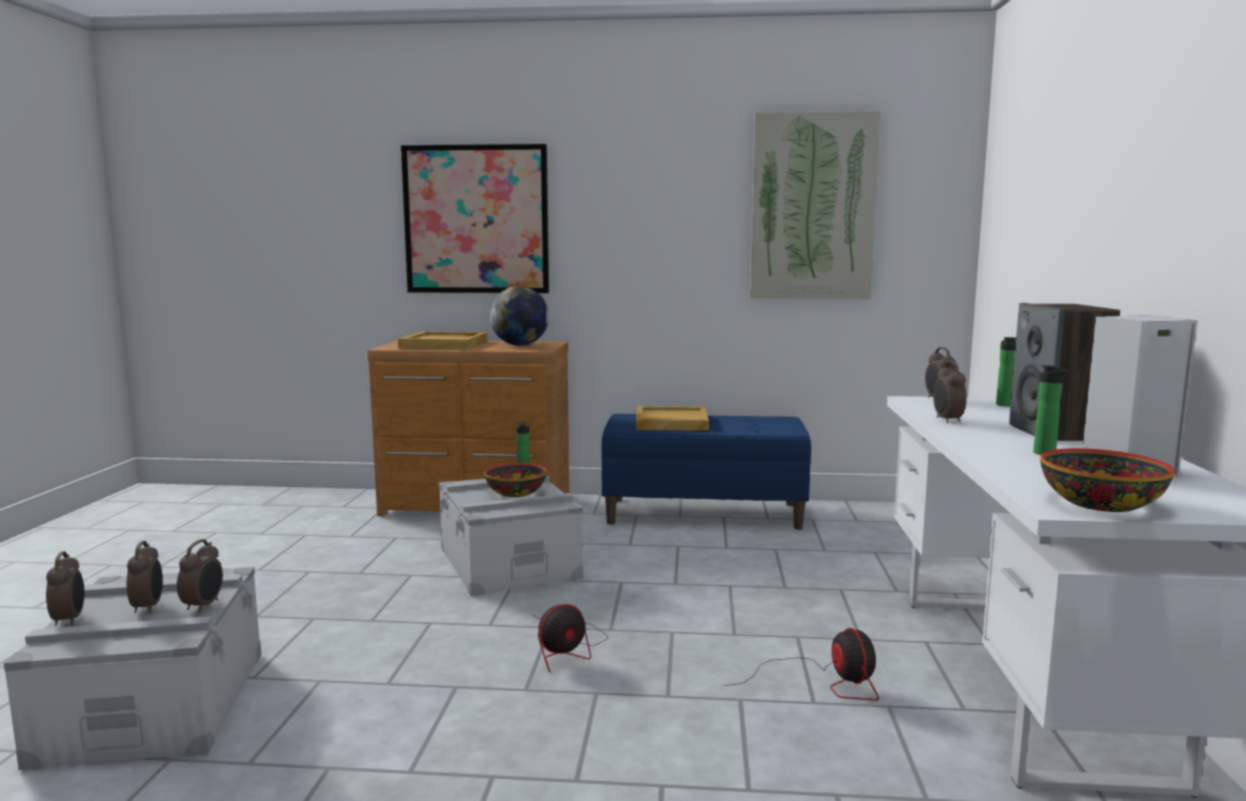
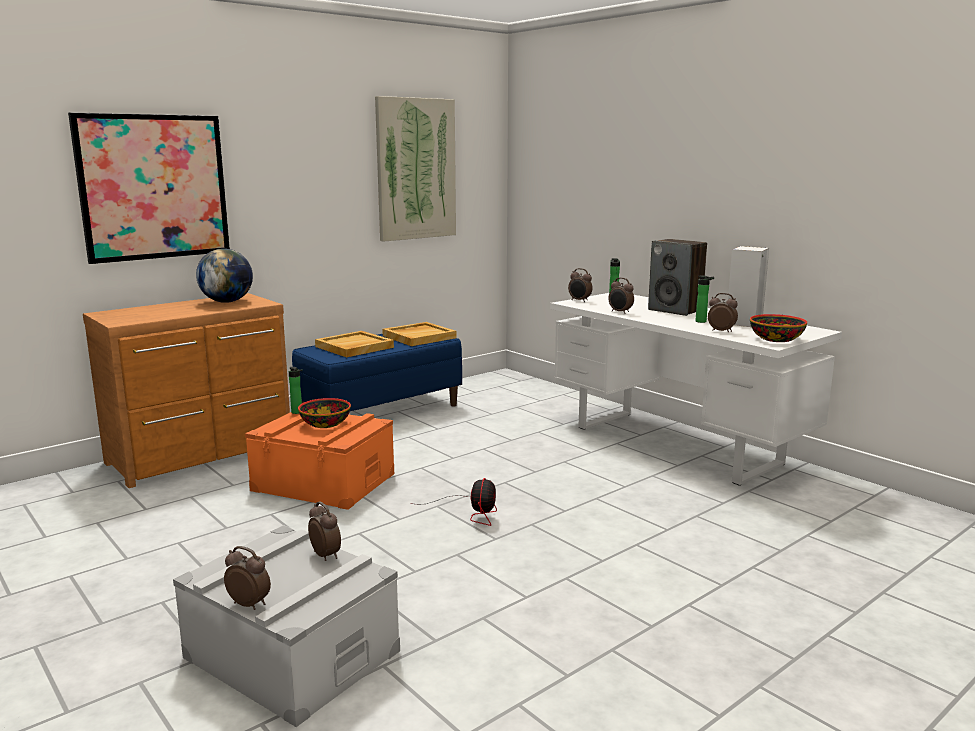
camera: 45 degrees left, 5 degrees up
alarm clock [127,541,163,613] -> alarm clock moved to [708,293,738,332]
beige tray [398,331,488,350] -> beige tray moved to [382,322,457,346]
grey storage box [439,475,583,596] -> orange storage box [245,412,394,510]
fan [723,628,879,701] -> none

